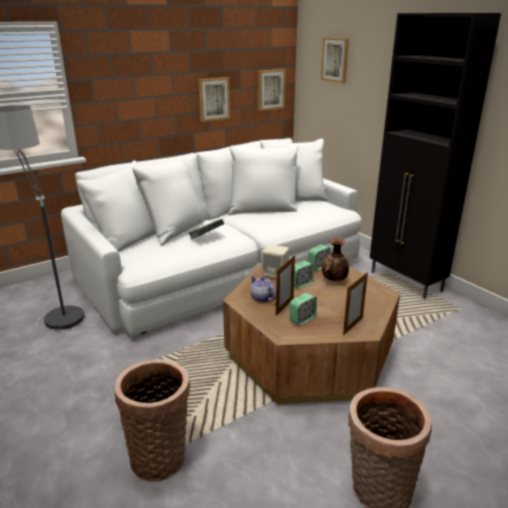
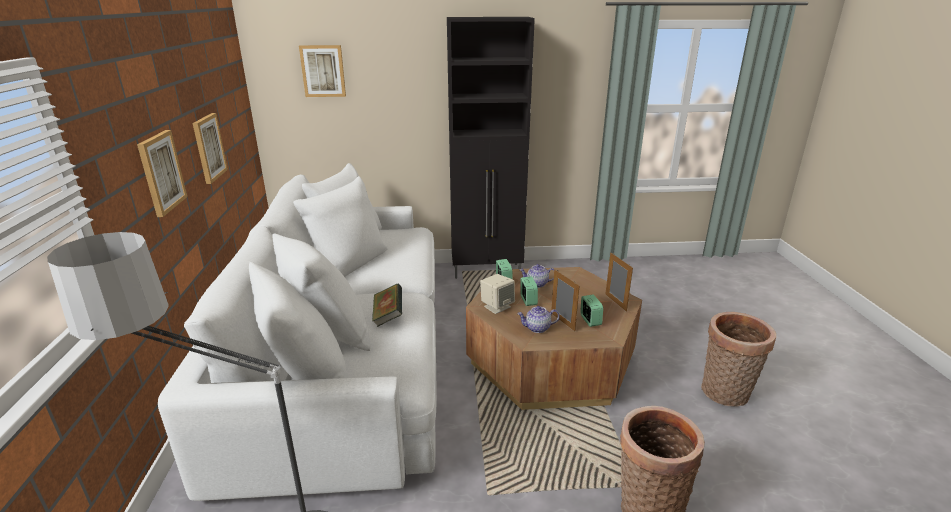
camera: 60 degrees left, 0 degrees up
picture [258,69,285,111] -> picture moved to [137,130,187,217]
vase [322,238,349,281] -> teapot [519,264,554,288]

